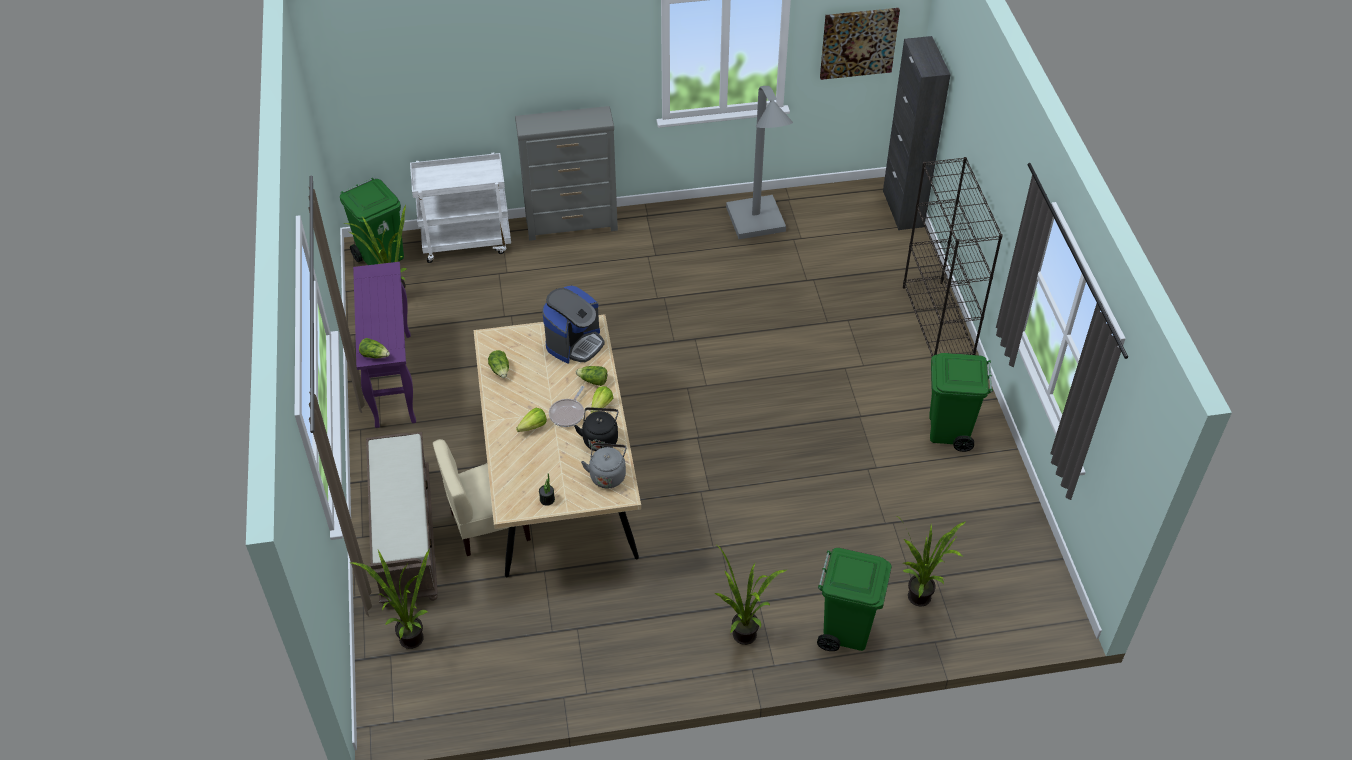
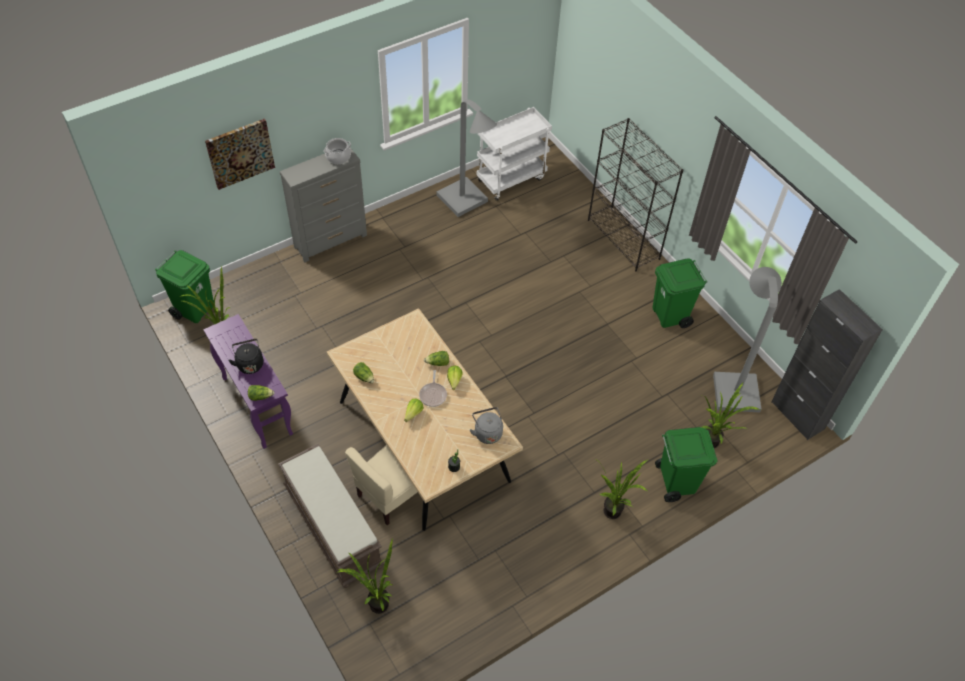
camera: 25 degrees left, 5 degrees up
white cart [410,153,511,263] -> white cart moved to [477,107,552,200]
coffee machine [542,286,605,364] -> none
black kettle [574,407,618,451] -> black kettle moved to [228,339,263,374]
picture [820,8,900,80] -> picture moved to [205,118,275,190]
black cabinet [883,36,951,230] -> black cabinet moved to [771,289,883,440]
none -> cooking pot [324,138,351,164]
none -> grey floor lamp [713,267,782,412]

